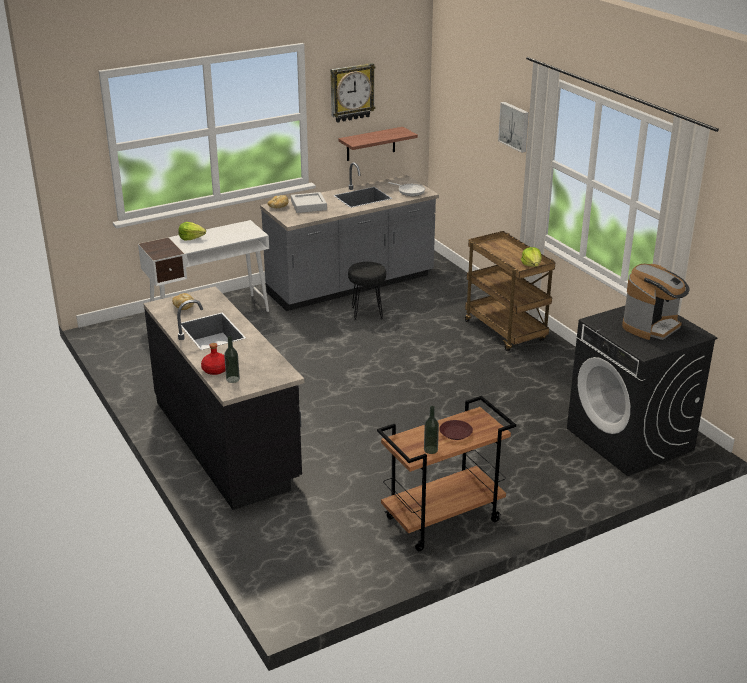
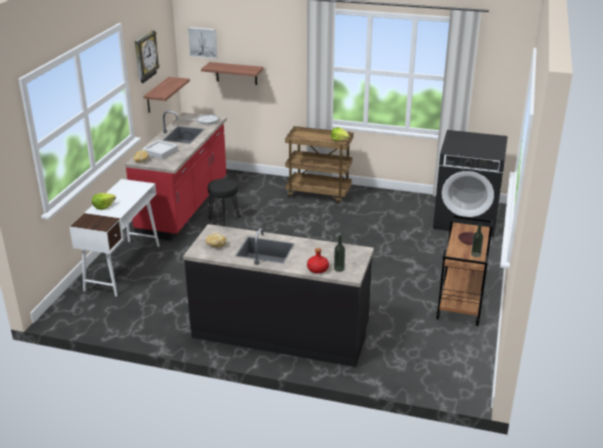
camera: 45 degrees left, 0 degrees up
grey counter [260,162,439,311] -> red counter [125,110,227,241]
picture [498,102,529,153] -> picture moved to [188,27,218,58]
coffee machine [622,264,690,340] -> none
none -> shelf [201,62,264,85]

